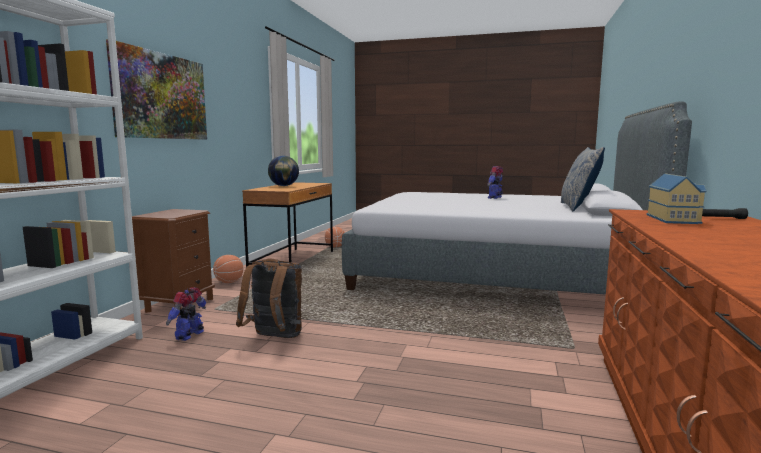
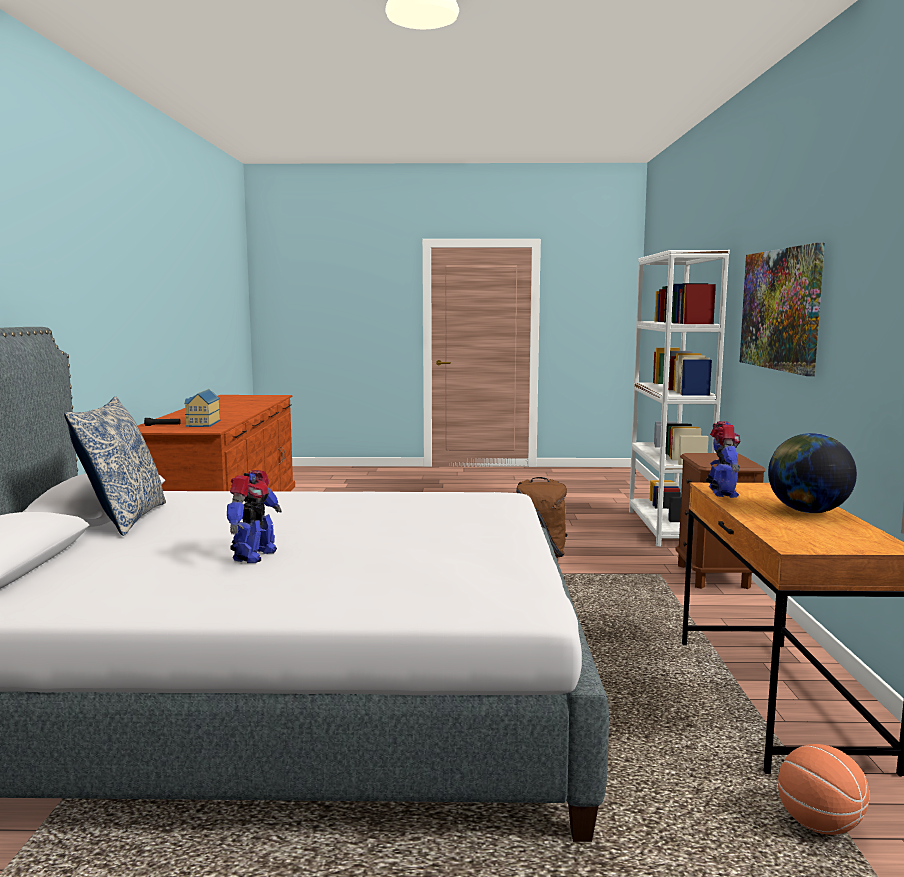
camera: 165 degrees right, 0 degrees up
toy robot [166,288,206,341] -> toy robot moved to [706,421,741,498]
basketball [213,255,243,283] -> none

